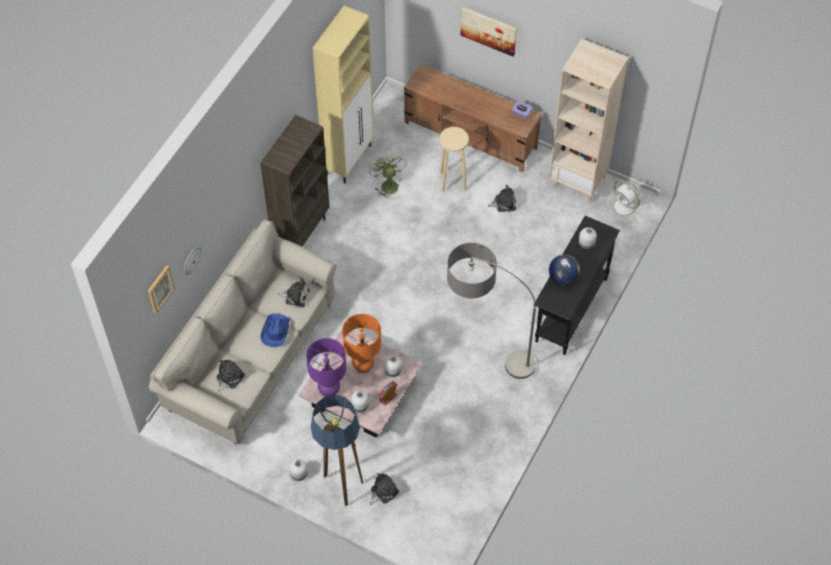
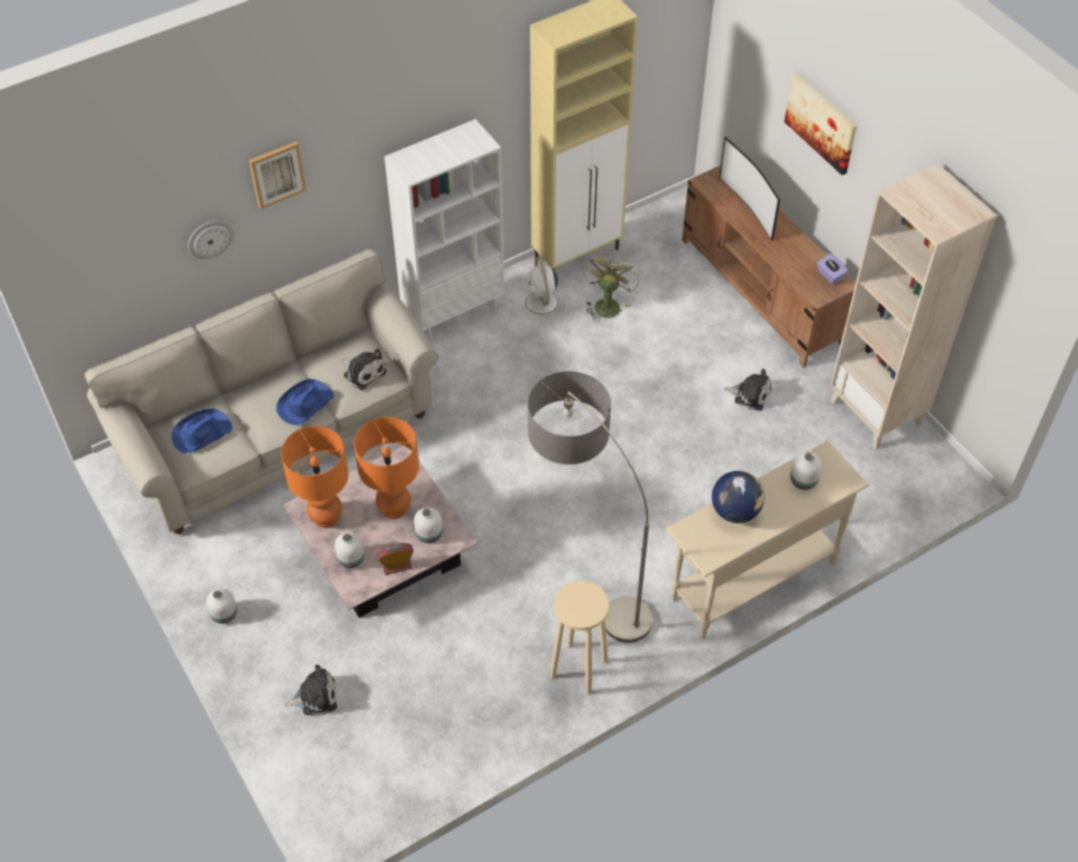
camera: 30 degrees right, 5 degrees down
picture [148,265,175,314] -> picture moved to [249,142,306,209]
plush toy [216,360,245,393] -> blue hat [172,408,232,454]
brown bookcase [260,115,330,247] -> white bookcase [384,119,505,342]
purple table lamp [306,338,347,397] -> orange table lamp [281,426,349,528]
floor lamp [311,395,363,506] -> none
beige stool [439,127,469,192] -> beige stool moved to [550,581,609,695]
black console table [535,216,620,355] -> beige console table [666,441,869,638]
white fan [608,180,642,221] -> white fan moved to [518,256,567,321]
none -> television [719,137,780,240]

